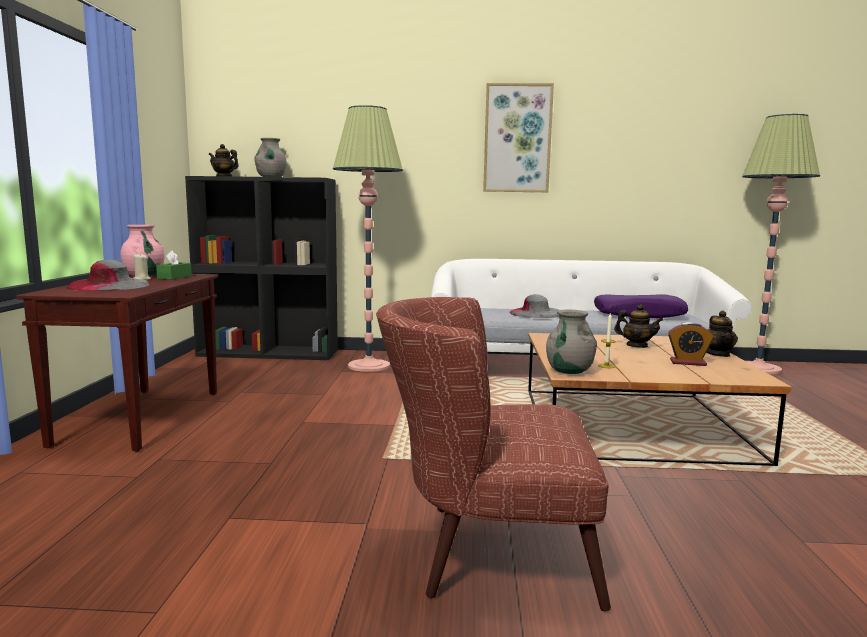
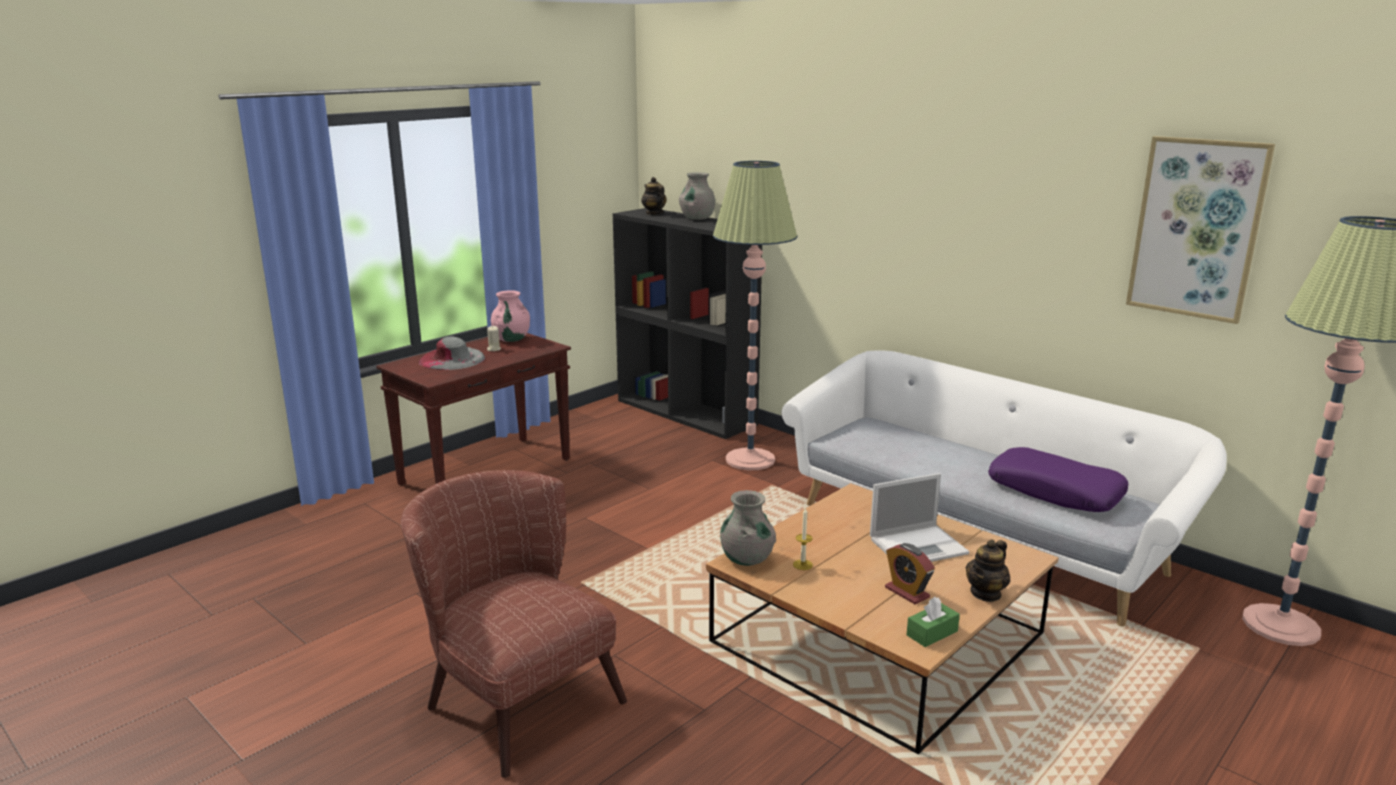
camera: 40 degrees right, 10 degrees up
green tissue box [156,251,192,280] -> green tissue box moved to [907,597,960,647]
picture [483,83,554,192] -> picture moved to [1126,136,1275,324]
grey hat [509,294,559,318] -> none
teapot [614,304,663,348] -> laptop [870,473,969,562]

